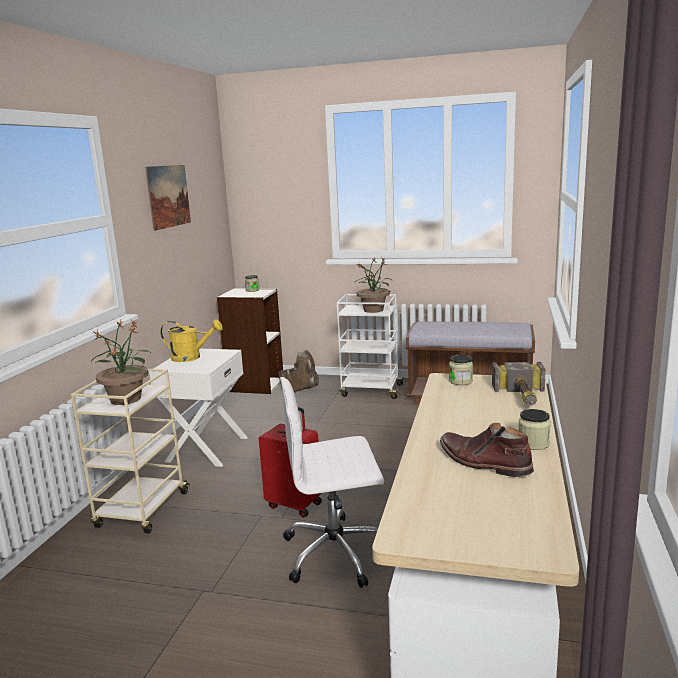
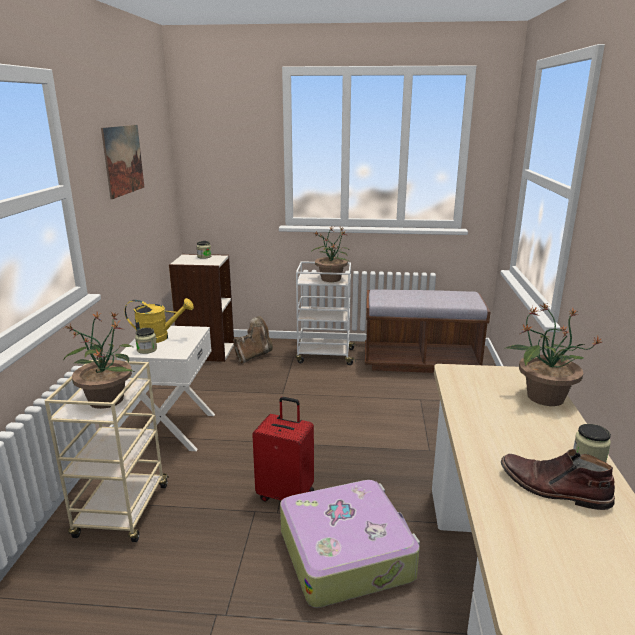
camera: 10 degrees left, 5 degrees up
white office chair [280,377,384,588] -> suitcase [280,480,420,608]
jar [449,355,473,385] -> jar moved to [135,328,157,354]
hammer [492,362,546,406] -> potted plant [504,303,602,406]

